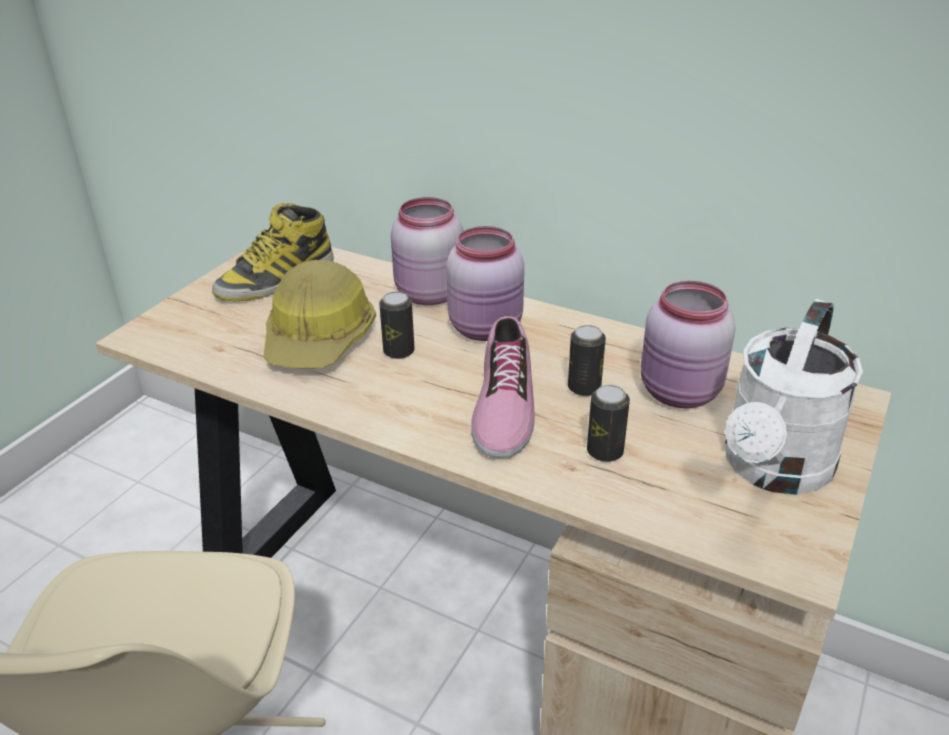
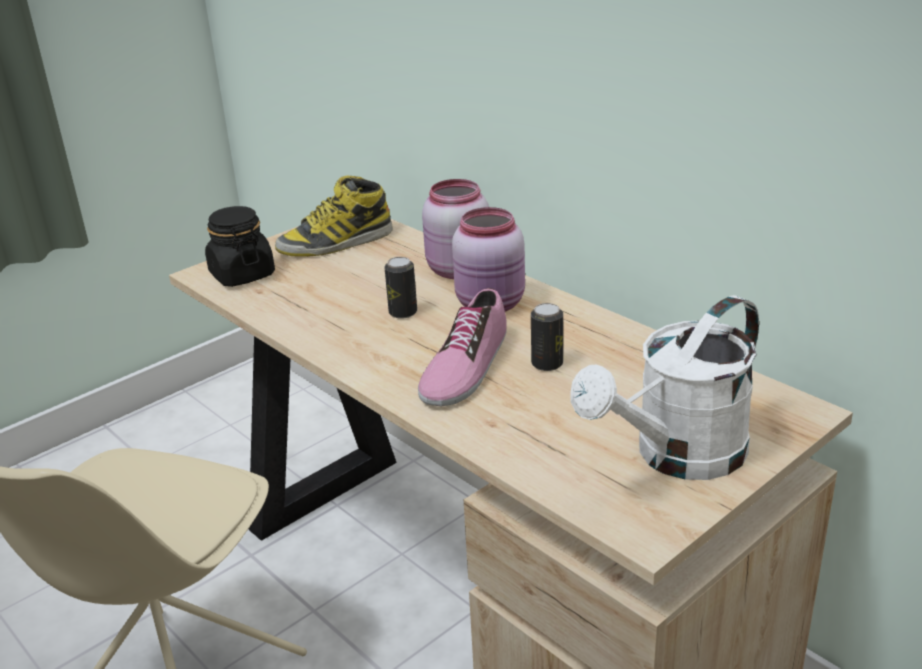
camera: 20 degrees right, 5 degrees down
hard hat [263,260,376,368] -> none
can [587,385,630,462] -> none
pink jar [641,281,736,408] -> none
none -> black jar [205,206,275,287]

